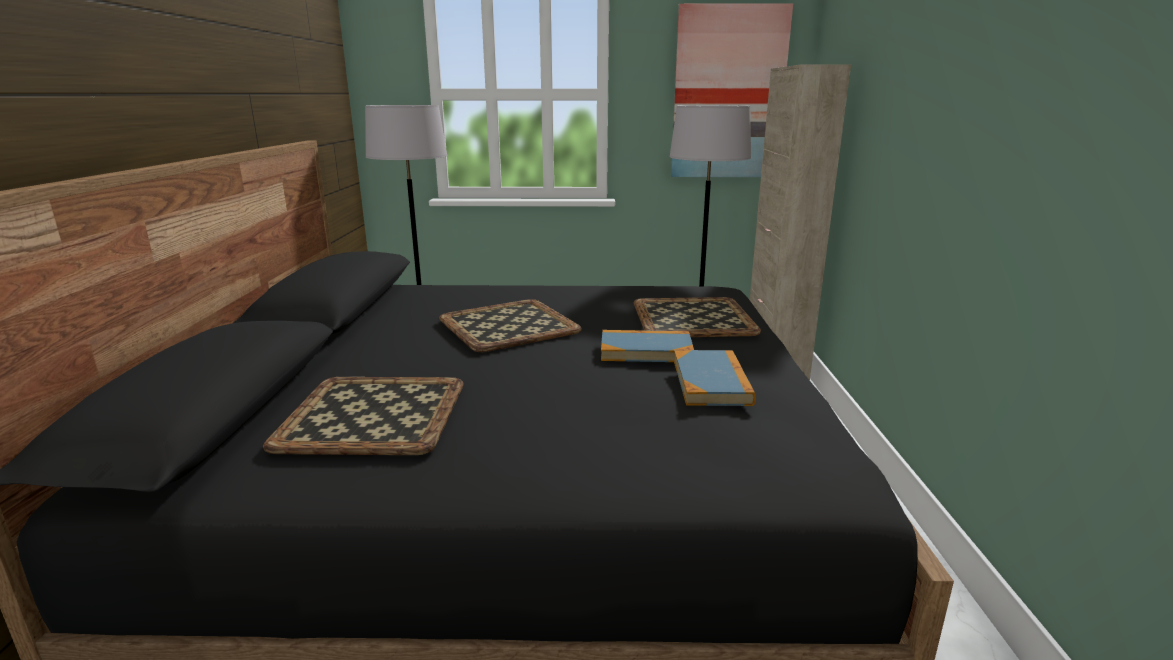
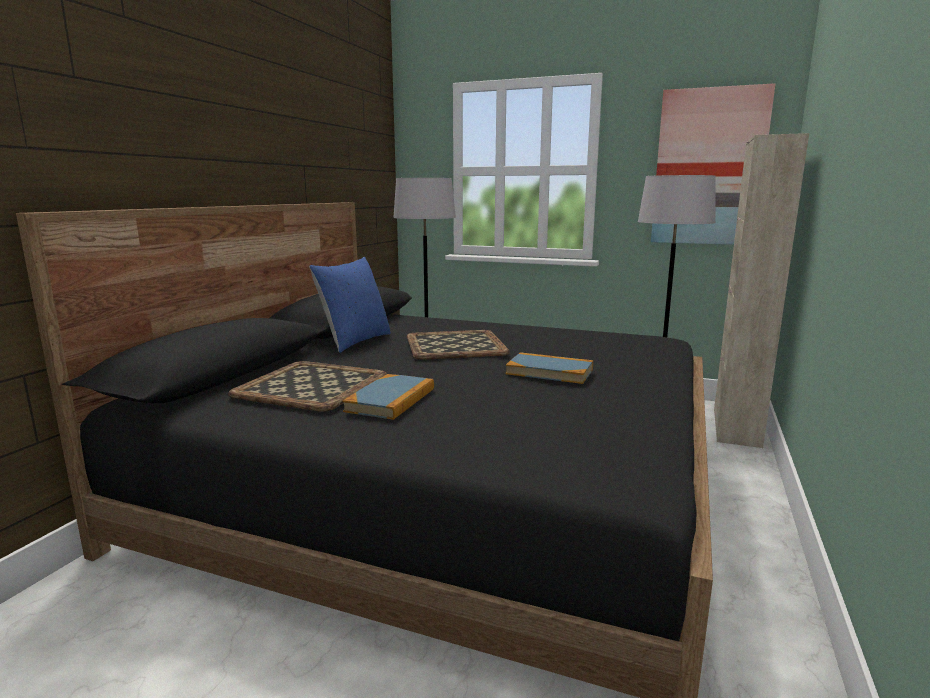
camera: 20 degrees right, 5 degrees down
tray [634,297,761,337] -> none
book [674,350,756,406] -> book moved to [342,374,434,420]
none -> blue pillow [309,257,391,353]

